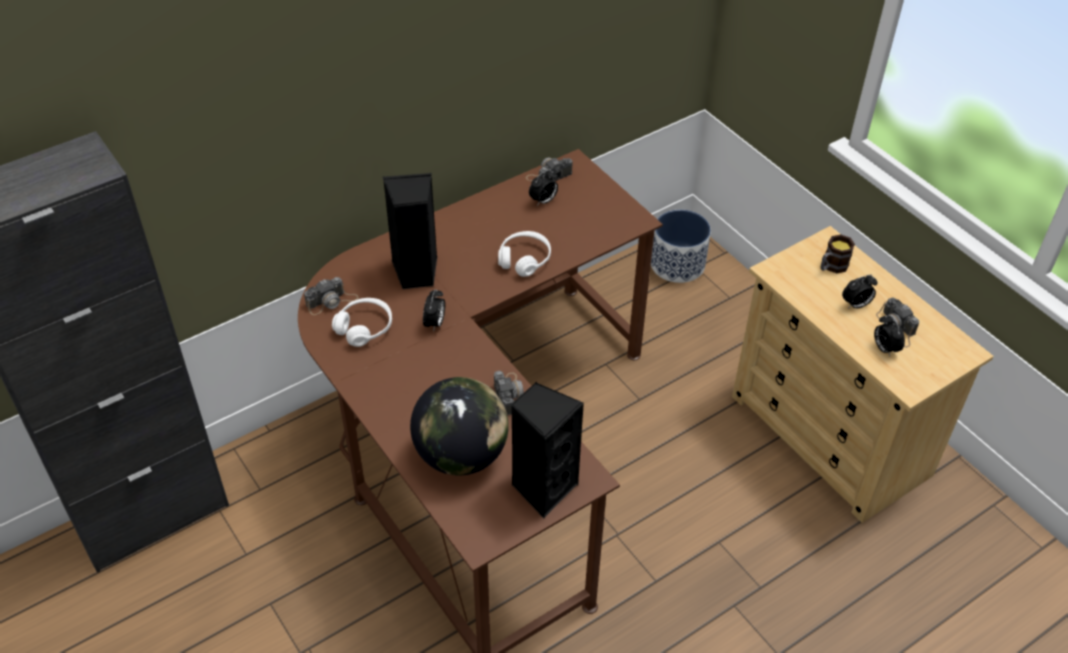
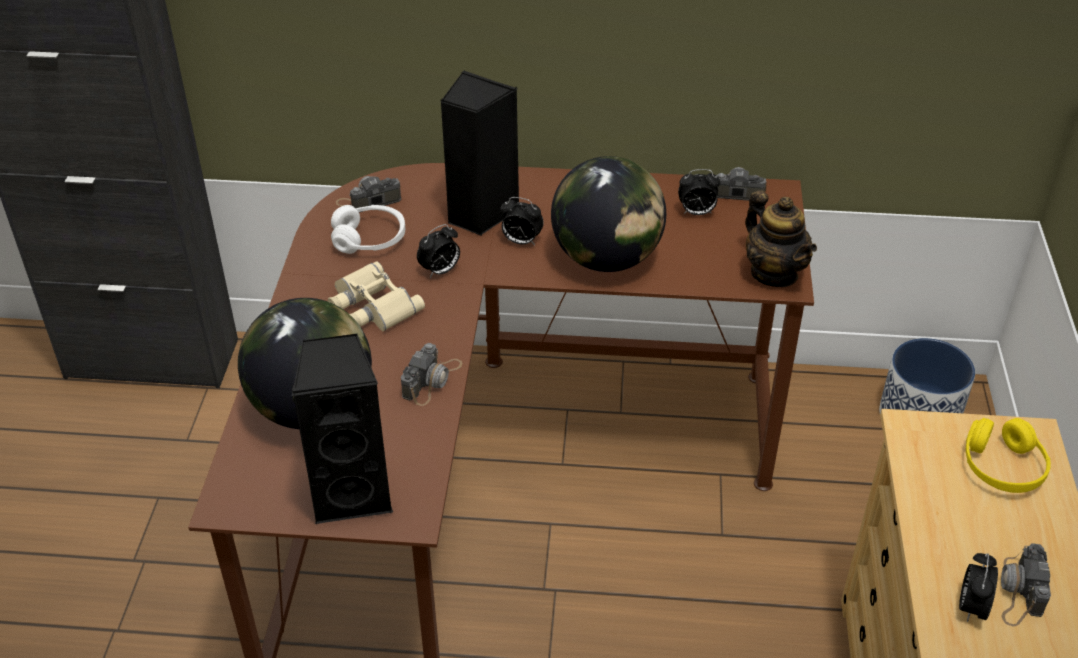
camera: 40 degrees right, 5 degrees down
camera [304,277,359,315] -> camera turned 150 degrees clockwise [336,176,402,213]
white headphones [498,231,551,277] -> globe [551,156,666,272]
mug [820,234,855,273] -> yellow headphones [966,418,1051,493]
alarm clock [842,275,878,309] -> alarm clock moved to [500,197,544,246]
none -> beige binoculars [328,261,425,331]
none -> teapot [745,190,817,287]

